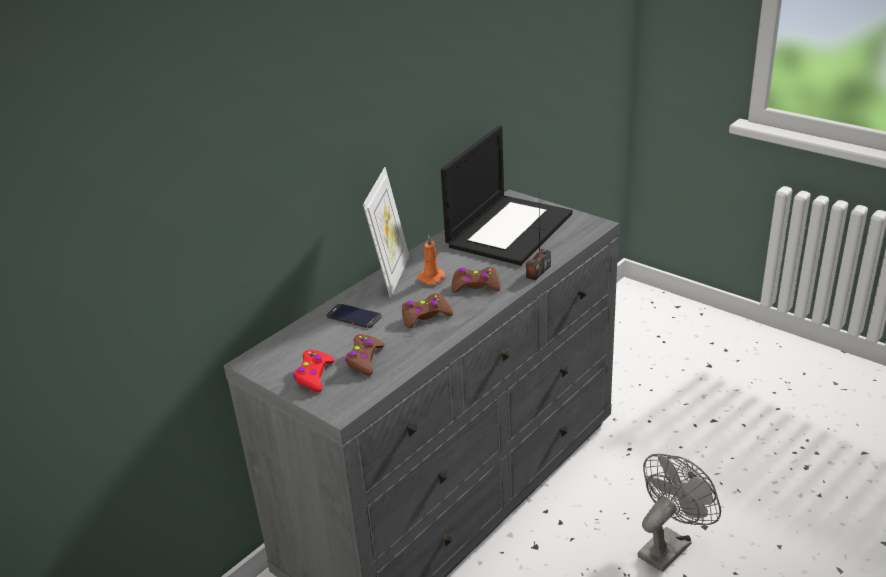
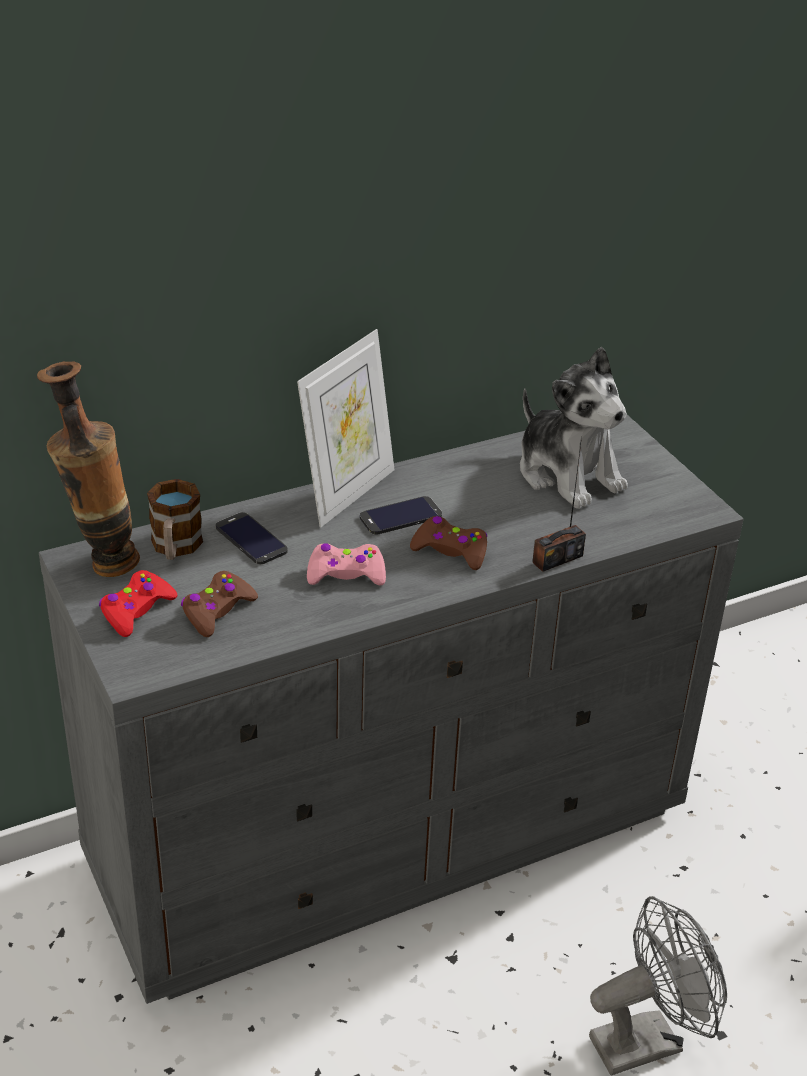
camera: 20 degrees right, 5 degrees up
brown game controller [402,294,453,328] -> pink game controller [307,543,386,586]
orange candle [418,235,445,285] -> phone [360,496,442,535]
laptop [441,126,573,265] -> plush toy [520,347,628,509]
none -> vase [37,362,140,577]
none -> mug [147,479,203,560]

